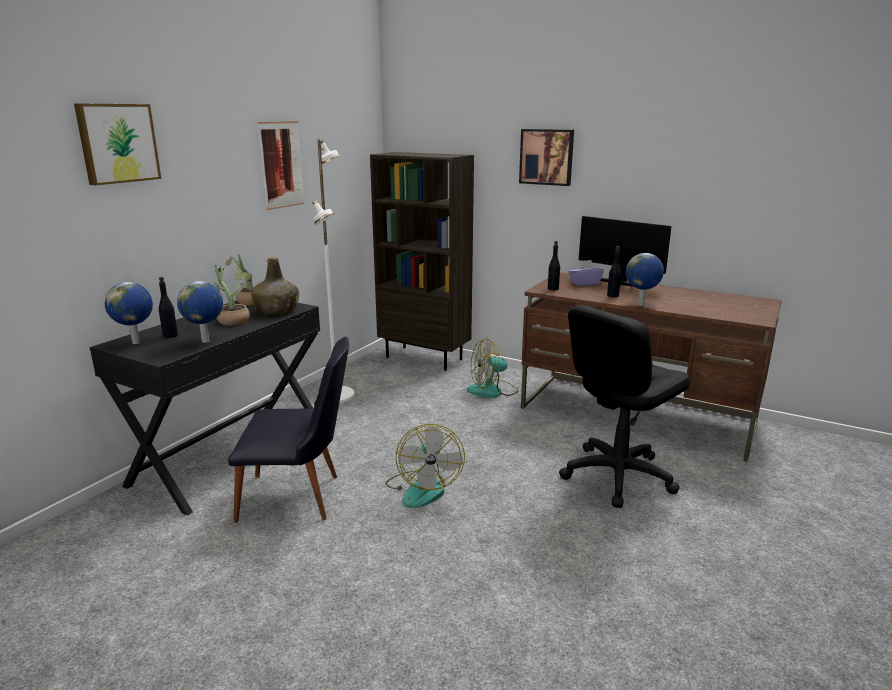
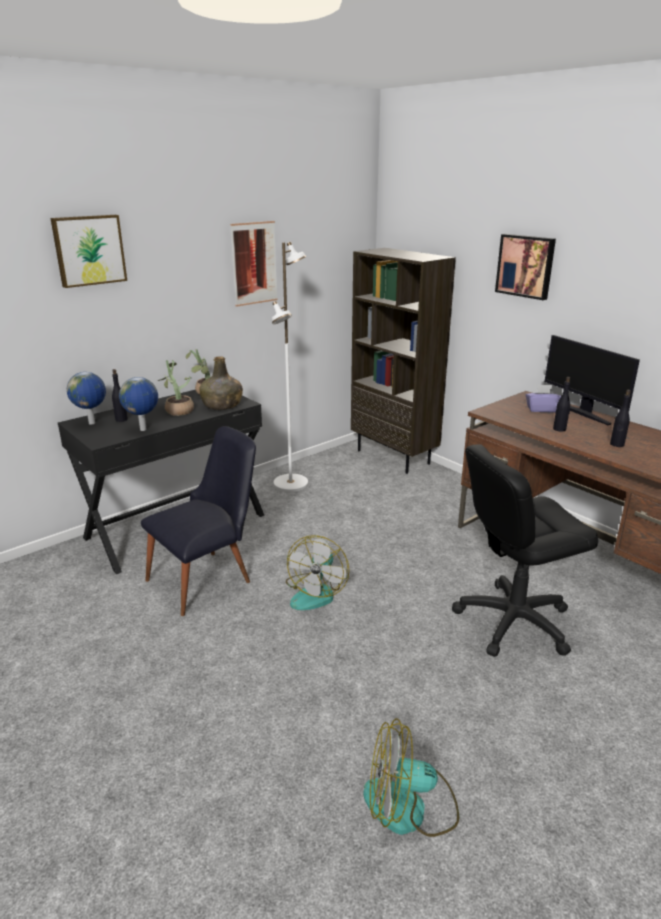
camera: 20 degrees right, 5 degrees up
black chair [228,337,349,523] -> black chair turned 60 degrees counterclockwise [141,426,256,616]
fan [467,338,518,398] -> fan moved to [363,718,459,837]
black bottle [548,241,560,290] -> black bottle moved to [610,390,631,447]
globe [626,253,664,306] -> none

